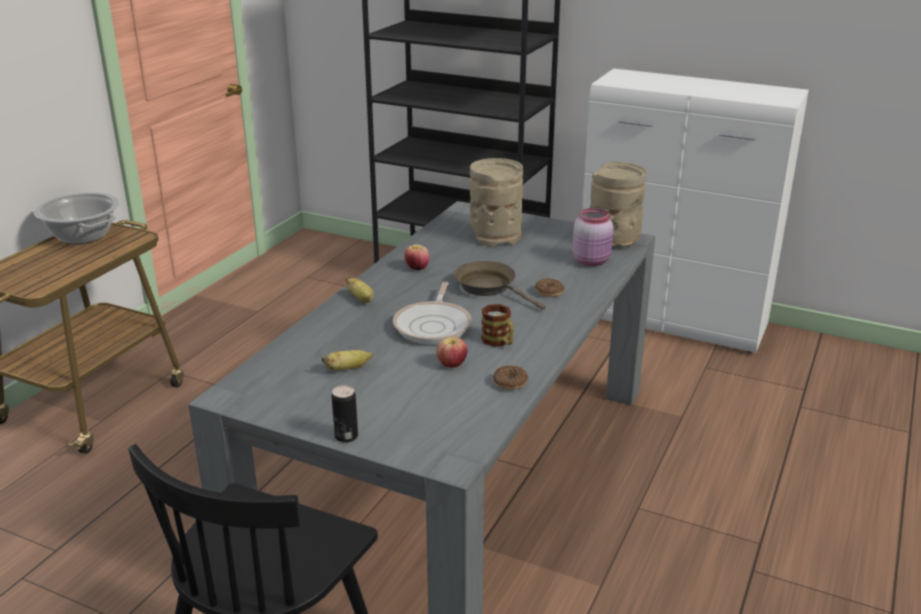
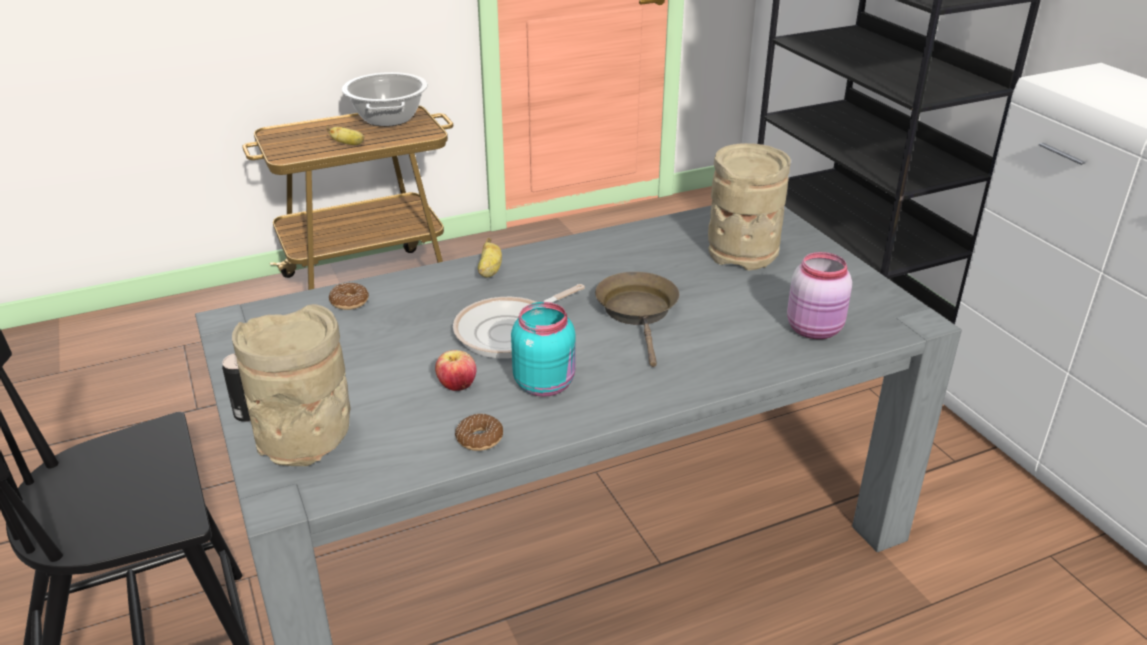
camera: 40 degrees right, 5 degrees up
banana [322,350,373,370] -> banana moved to [326,126,365,145]
apple [404,244,429,270] -> none
mug [481,304,514,347] -> turquoise jar [511,302,576,397]
donut [535,279,565,297] -> donut moved to [329,283,369,310]
beige vase [590,161,647,247] -> beige vase moved to [232,304,350,466]

